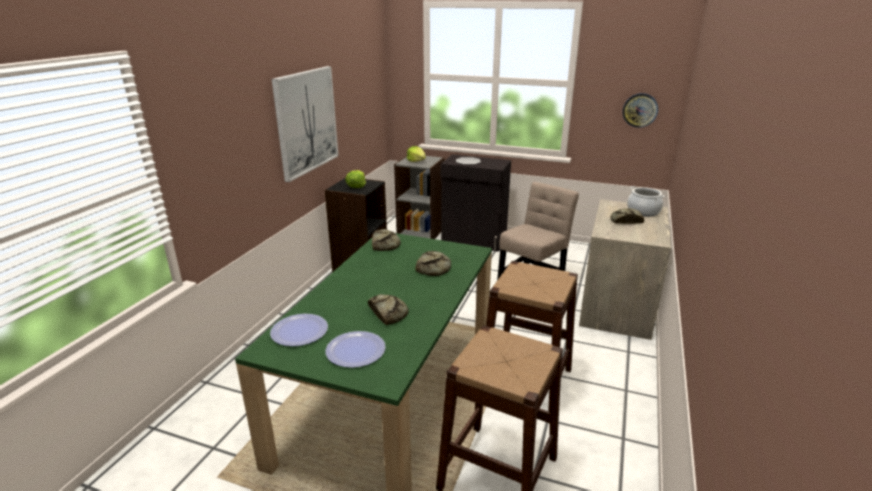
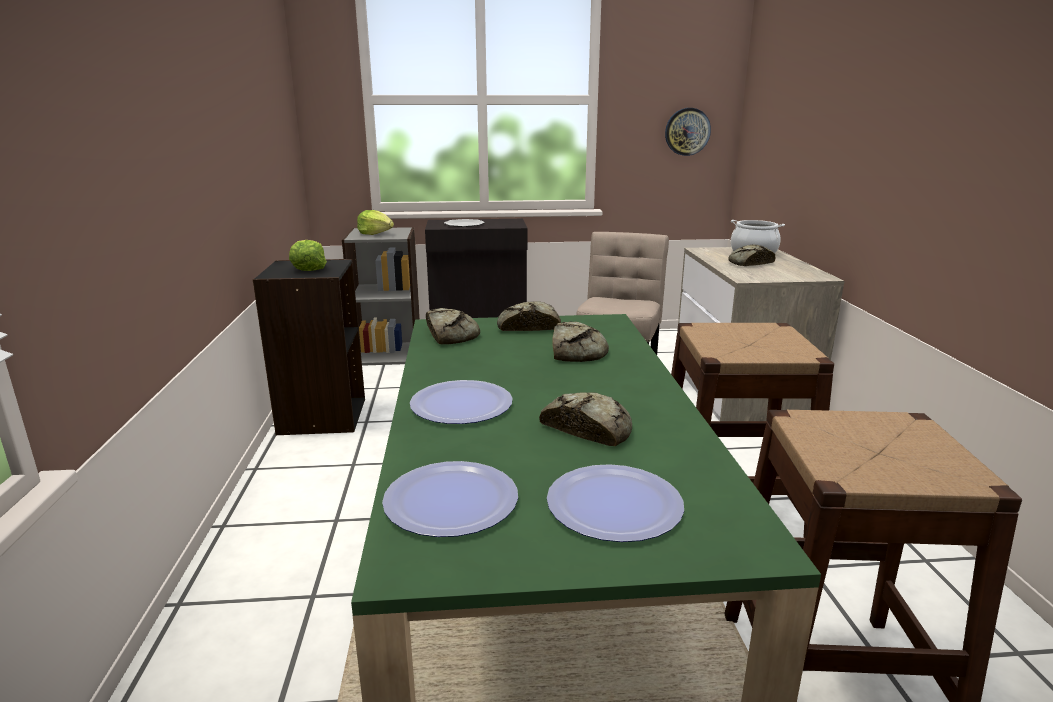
camera: 25 degrees left, 5 degrees down
picture [272,66,339,182] -> none
none -> plate [410,380,512,424]
none -> bread [497,301,561,331]

